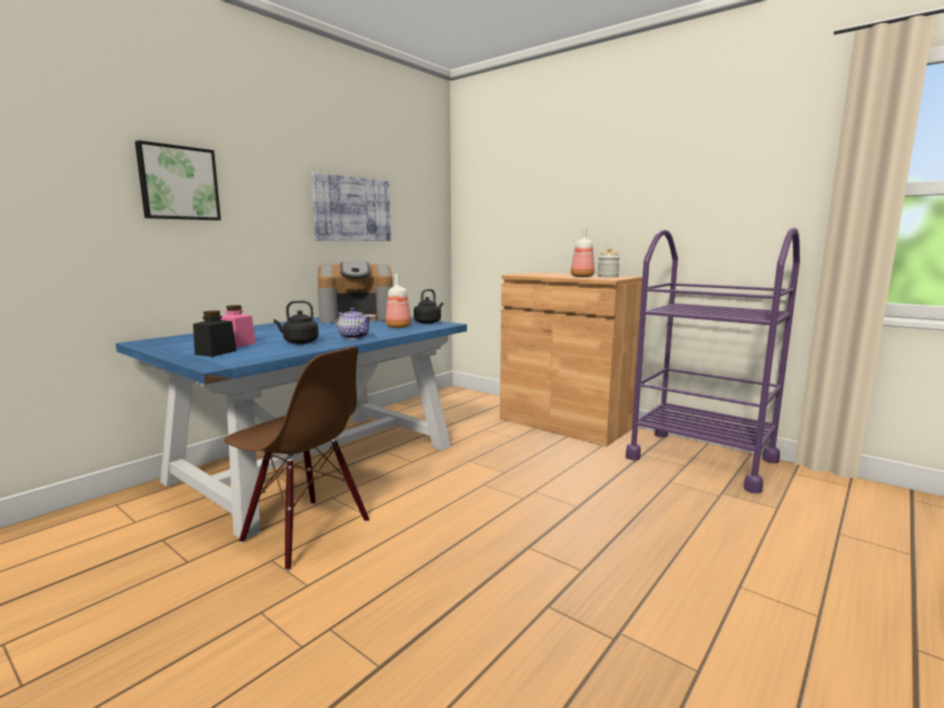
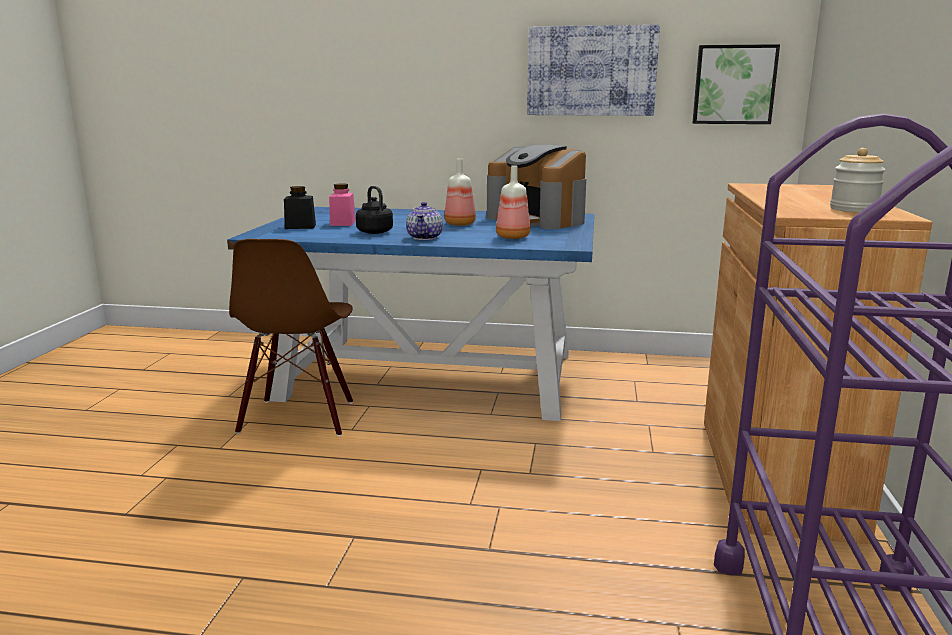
camera: 60 degrees right, 5 degrees up
picture [135,140,221,220] -> picture moved to [692,44,780,124]
black kettle [414,289,443,324] -> none
bottle [571,228,595,277] -> bottle moved to [444,159,476,226]

